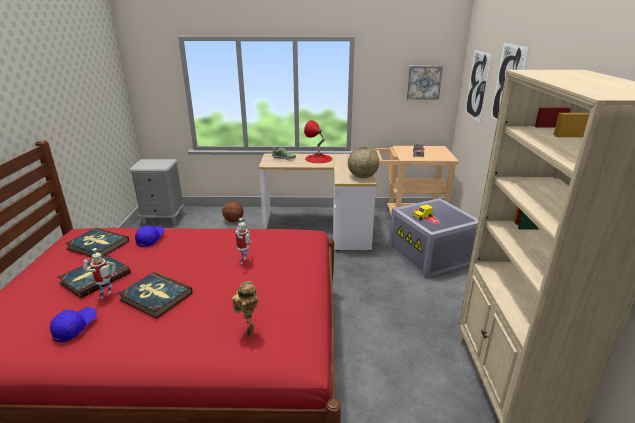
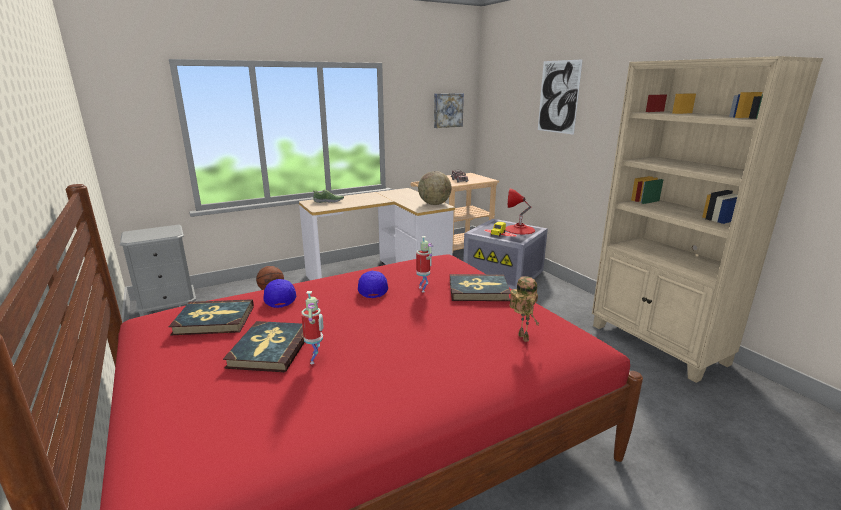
camera: 30 degrees left, 5 degrees down
blue cap [50,307,97,343] -> blue cap moved to [358,271,388,298]
book [118,272,193,319] -> book moved to [450,274,510,301]
red table lamp [304,120,332,163] -> red table lamp moved to [506,188,535,234]
picture [465,50,492,122] -> none

